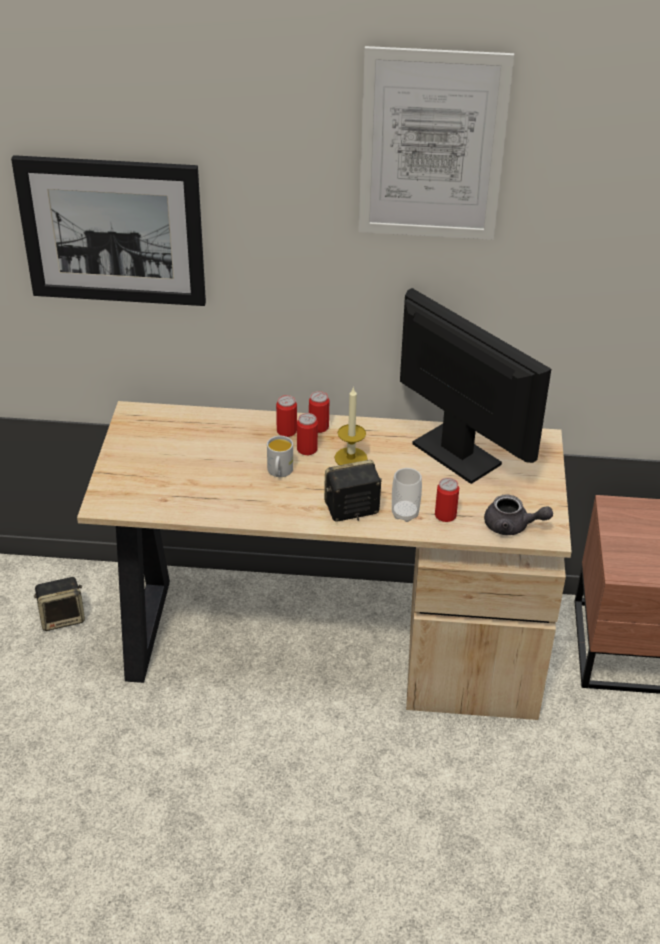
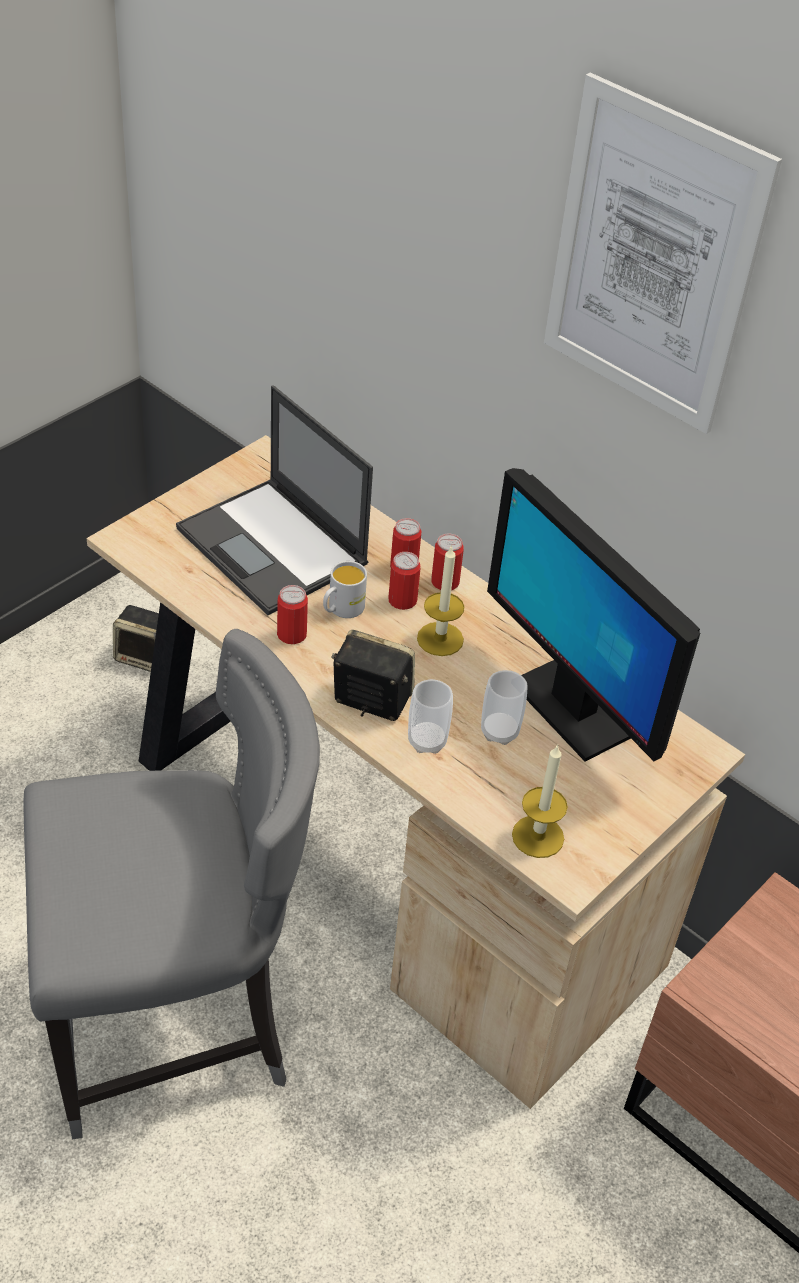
camera: 35 degrees right, 5 degrees up
picture [11,155,206,306] -> none
monitor [400,288,551,484] -> monitor turned 150 degrees clockwise [487,468,700,762]
can [435,478,459,522] -> can moved to [277,585,308,644]
grey teapot [484,495,553,535] -> candle [512,745,568,858]
none -> grey chair [24,629,320,1139]
none -> laptop [176,385,373,615]
none -> cup [481,670,528,745]

